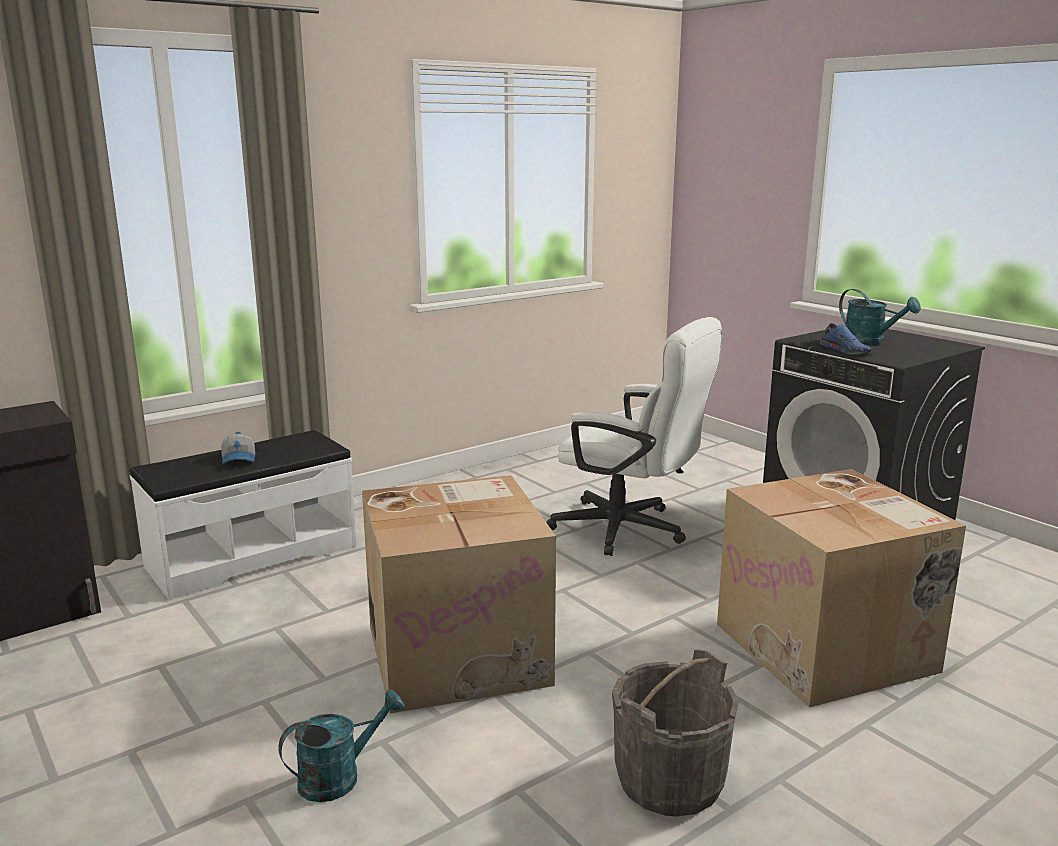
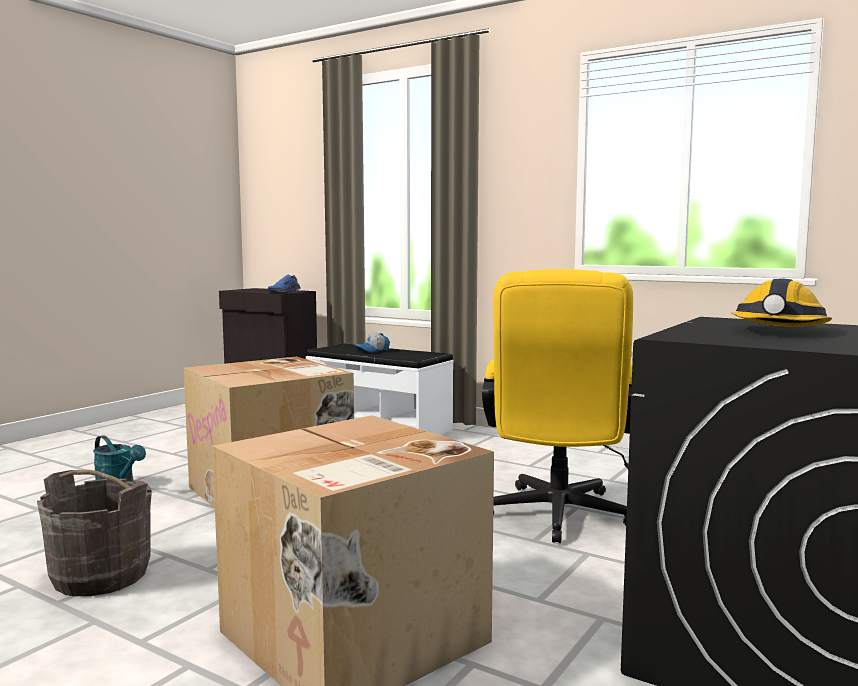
camera: 70 degrees right, 10 degrees down
white office chair [546,317,722,556] -> yellow office chair [482,269,635,543]
blue shoe [820,323,872,355] -> blue shoe moved to [268,275,301,292]
turquoise watering can [839,289,921,346] -> hard hat [731,278,832,327]

